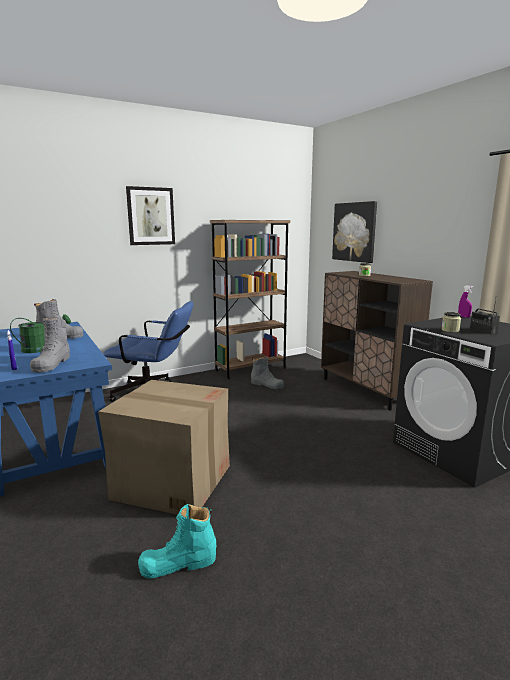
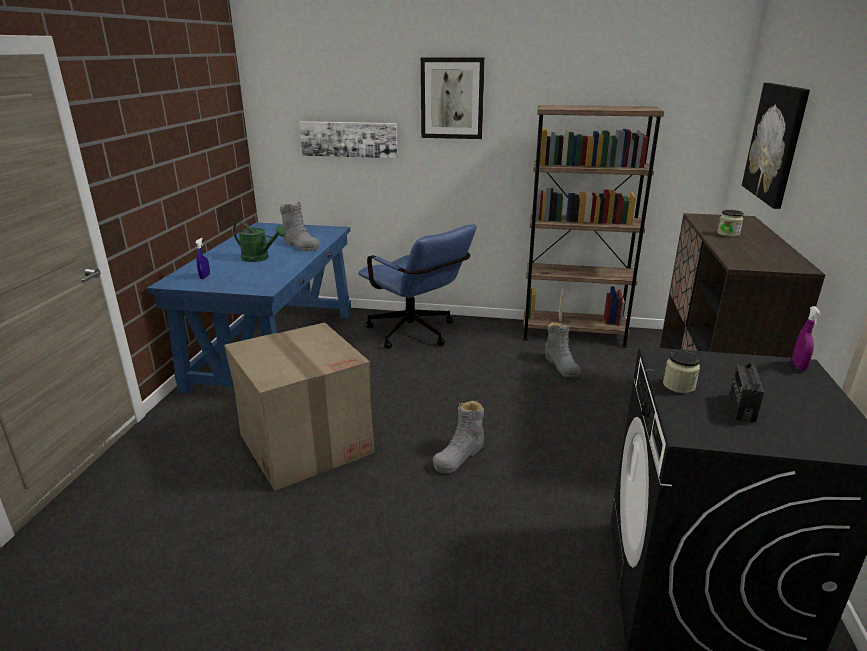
camera: 40 degrees right, 10 degrees up
grey boot [30,318,70,373] -> grey boot moved to [433,400,484,474]
turquoise boot [138,504,216,579] -> none
none -> picture [299,121,398,158]

